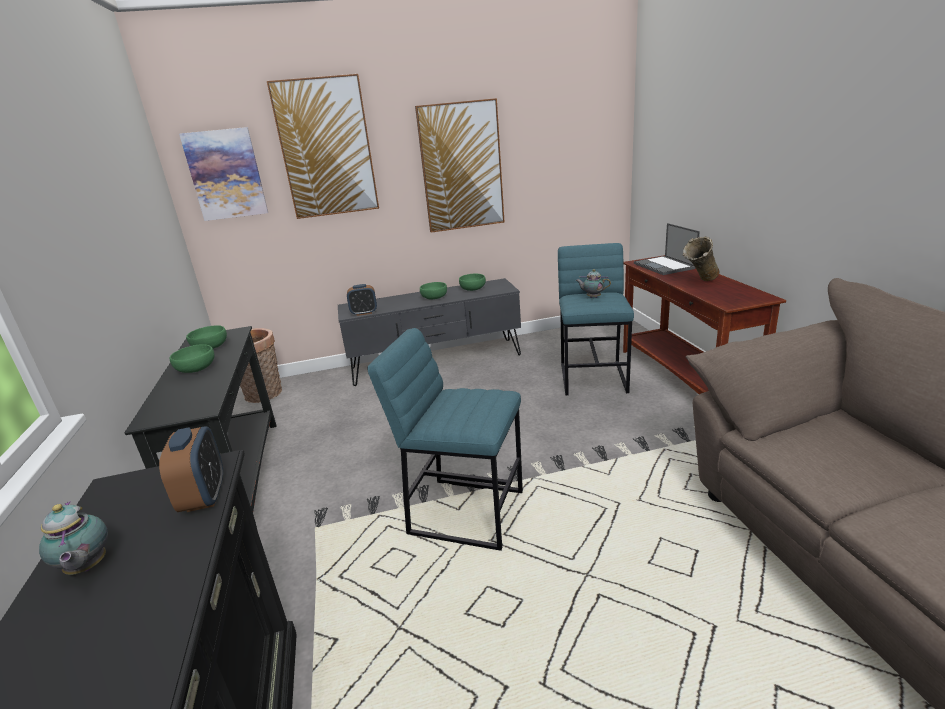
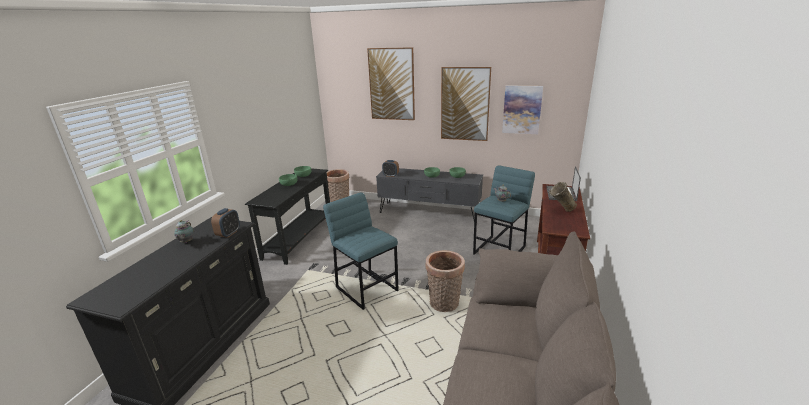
camera: 30 degrees right, 0 degrees up
picture [179,127,268,221] -> picture moved to [502,85,543,134]
none -> basket [425,250,465,312]

